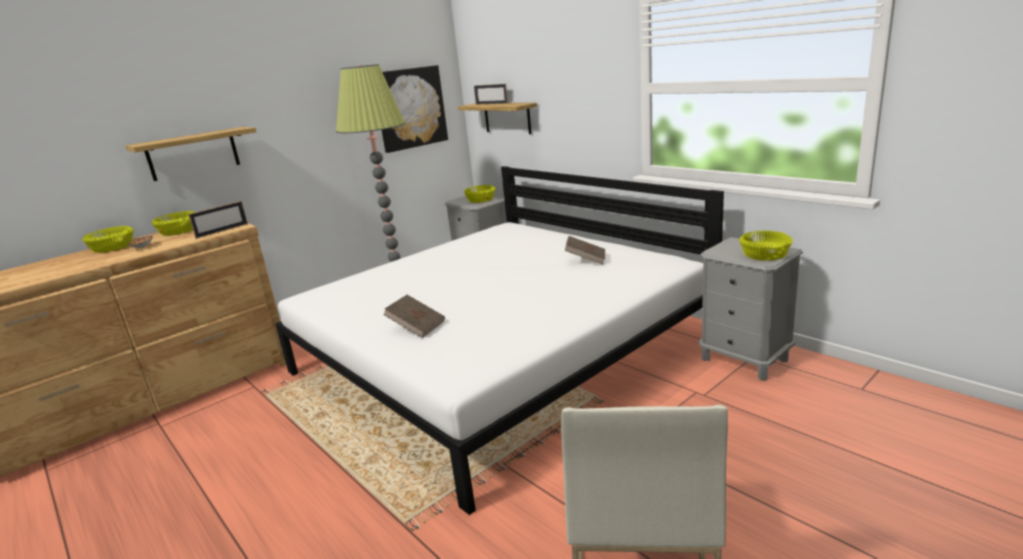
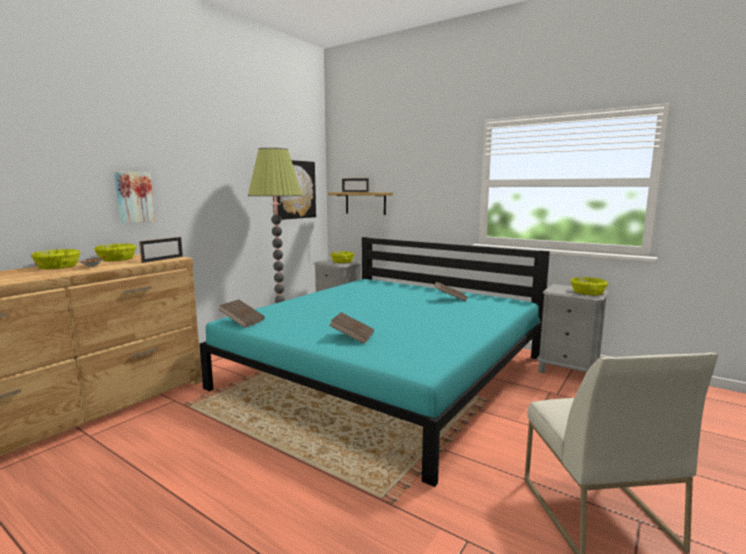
camera: 15 degrees left, 10 degrees down
shelf [126,127,256,181] -> picture [114,171,155,224]
white bed [276,166,724,515] -> turquoise bed [199,237,550,487]
none -> brown book [219,299,265,328]

